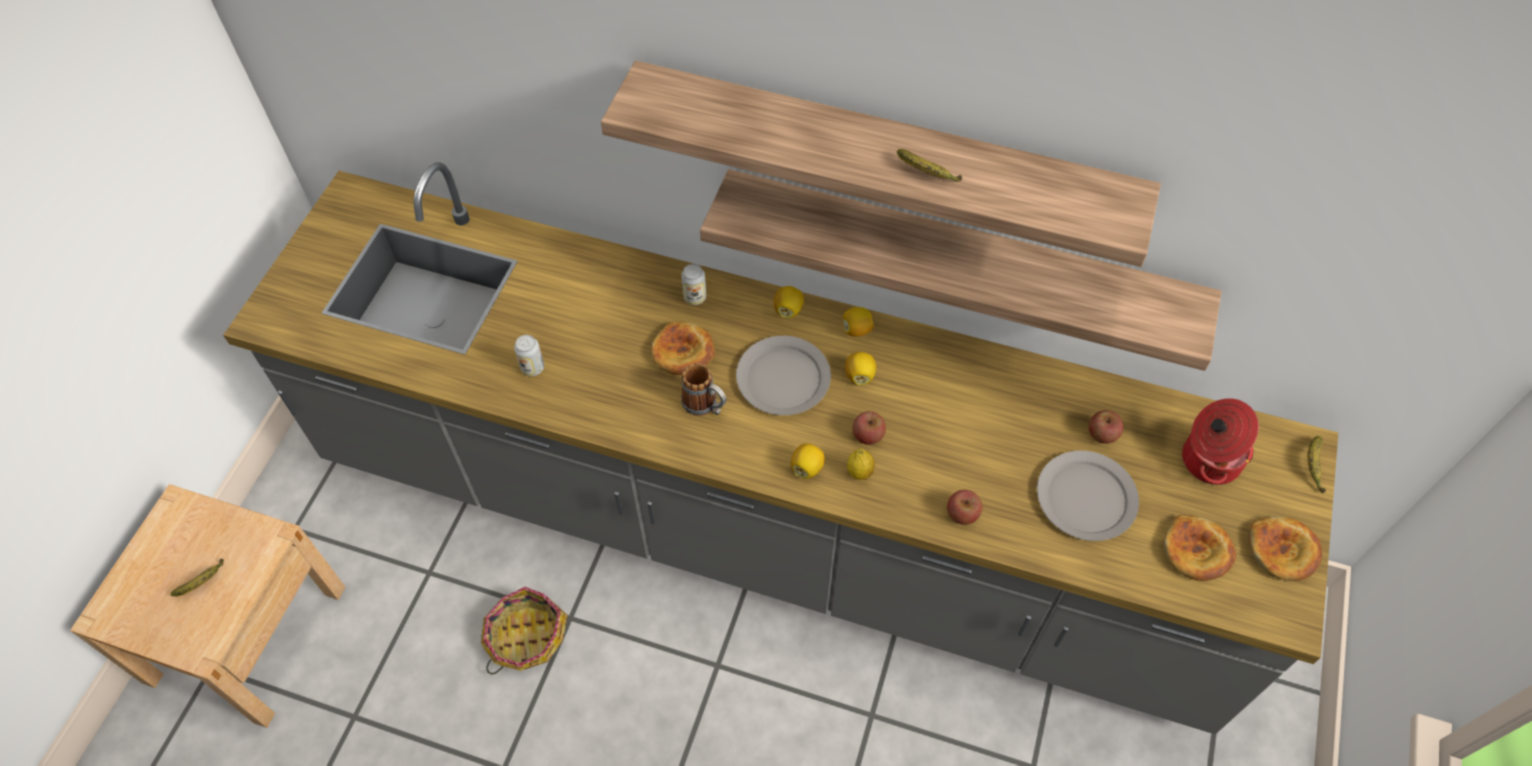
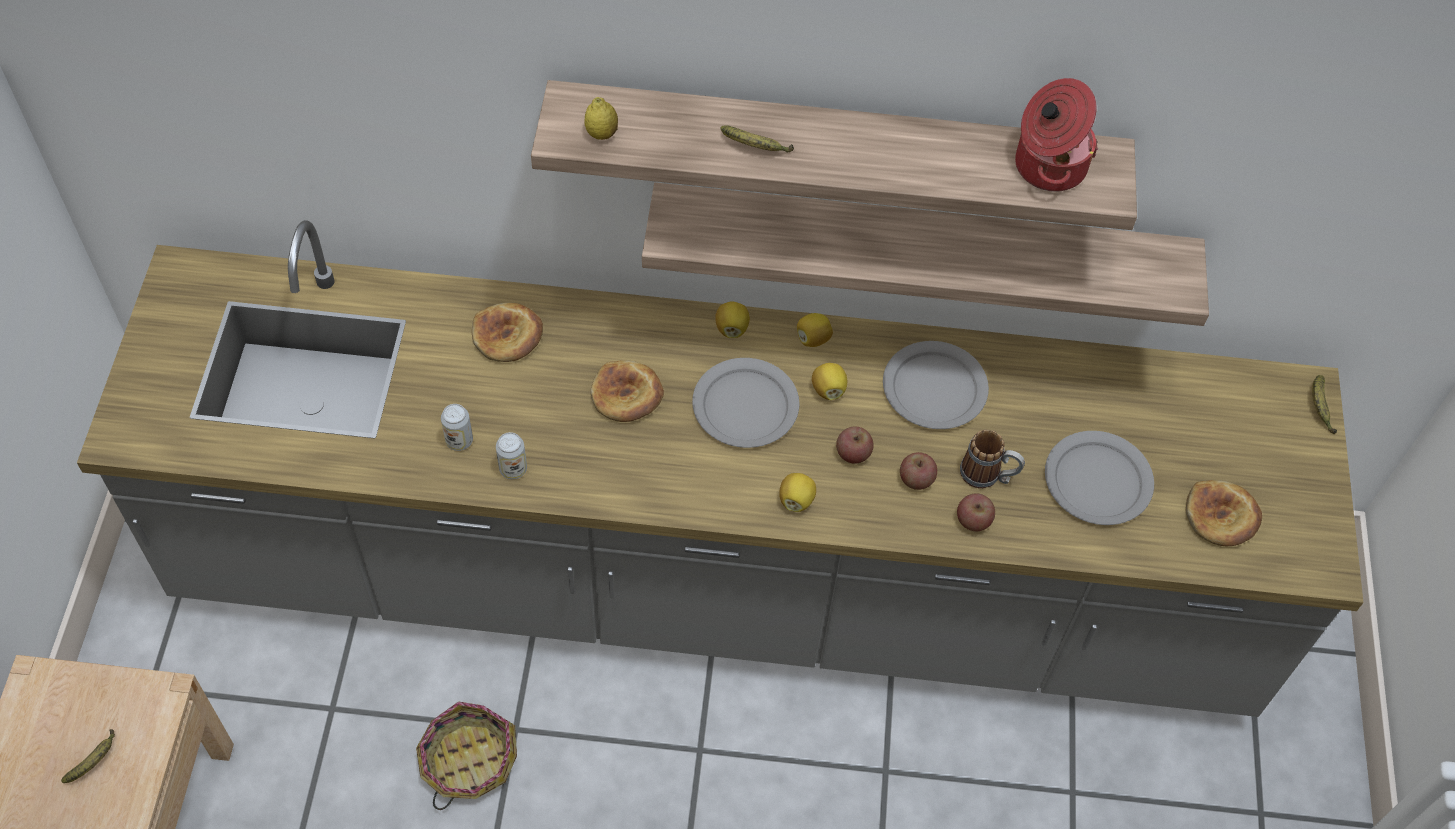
camera: 15 degrees left, 0 degrees up
can [681,264,706,305] -> can moved to [496,432,527,479]
mug [681,363,726,416] -> mug moved to [960,429,1025,489]
lemon [847,448,875,480] -> lemon moved to [585,97,618,140]
banana [897,149,962,182] -> banana moved to [720,125,794,152]
apple [1089,410,1123,444] -> apple moved to [900,452,937,490]
cooking pot [1182,398,1259,485] -> cooking pot moved to [1015,78,1098,192]
bread [1248,516,1322,581] -> bread moved to [472,303,543,362]
none -> grey plate [883,341,989,429]

